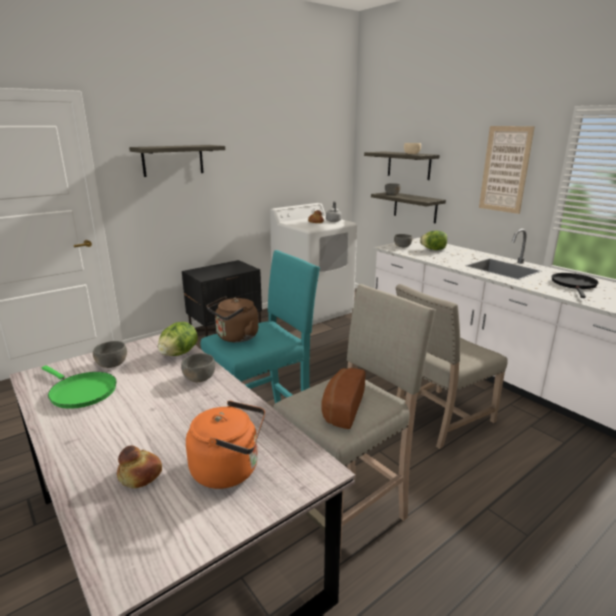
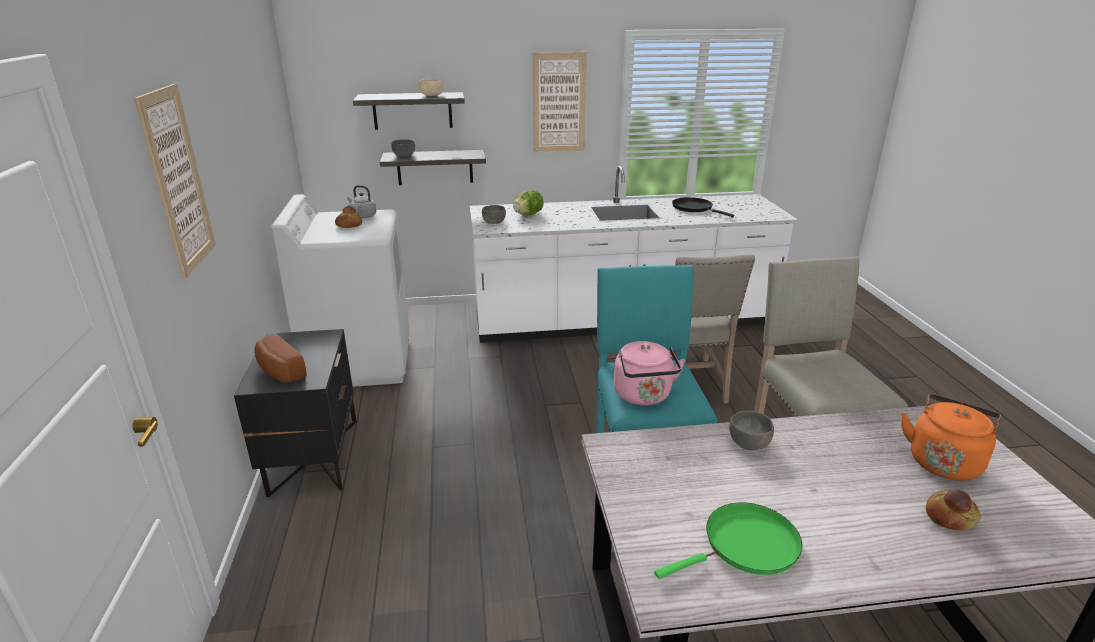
camera: 60 degrees left, 5 degrees up
grey bowl [93,341,127,368] -> none
shelf [129,145,225,177] -> picture [134,84,216,279]
lettuce [158,322,198,356] -> none
brown kettle [206,296,258,342] -> pink kettle [614,341,685,406]
bread [321,368,365,429] -> bread moved to [254,334,307,382]

